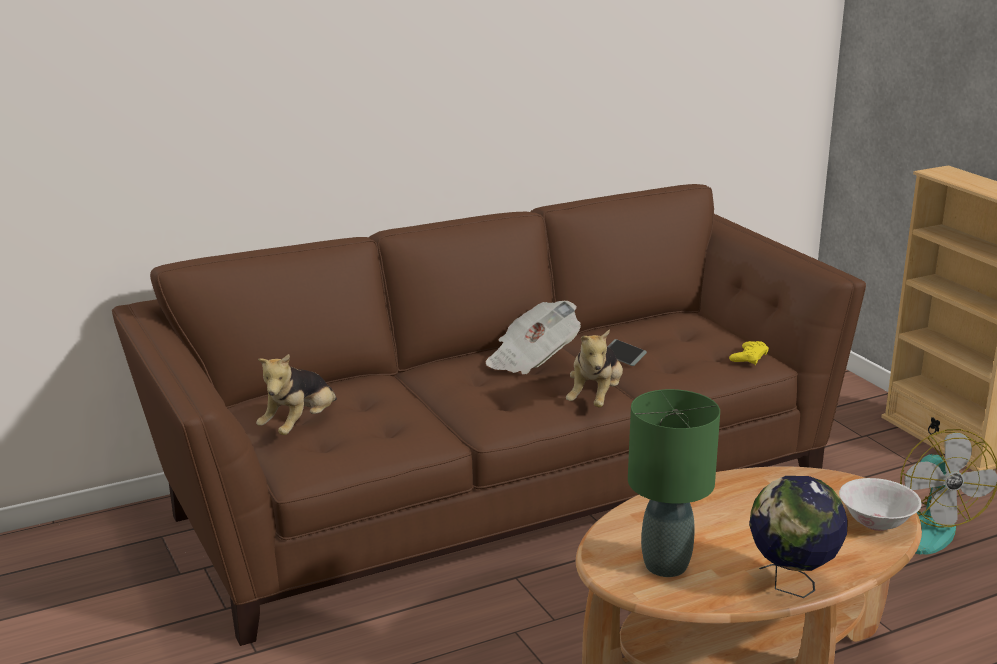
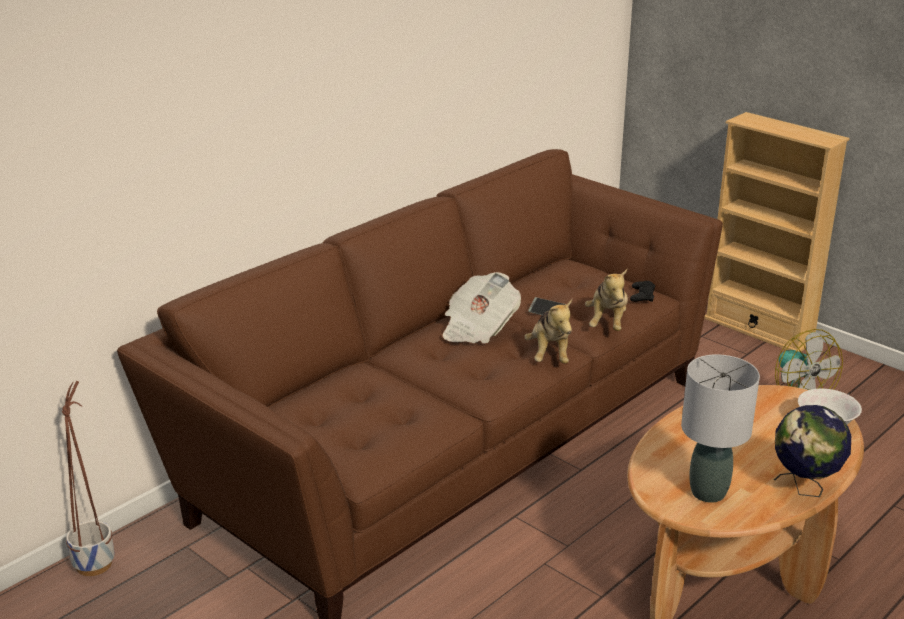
camera: 20 degrees left, 5 degrees up
plush toy [256,354,337,435] -> plush toy moved to [585,269,628,331]
green table lamp [628,389,720,577] -> grey table lamp [681,354,760,503]
yellow game controller [729,341,769,365] -> black game controller [630,281,655,302]
none -> planter [62,381,115,576]

